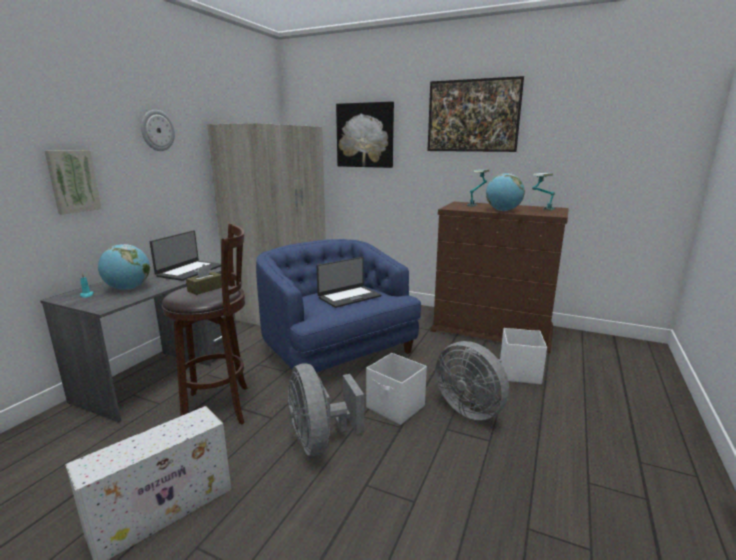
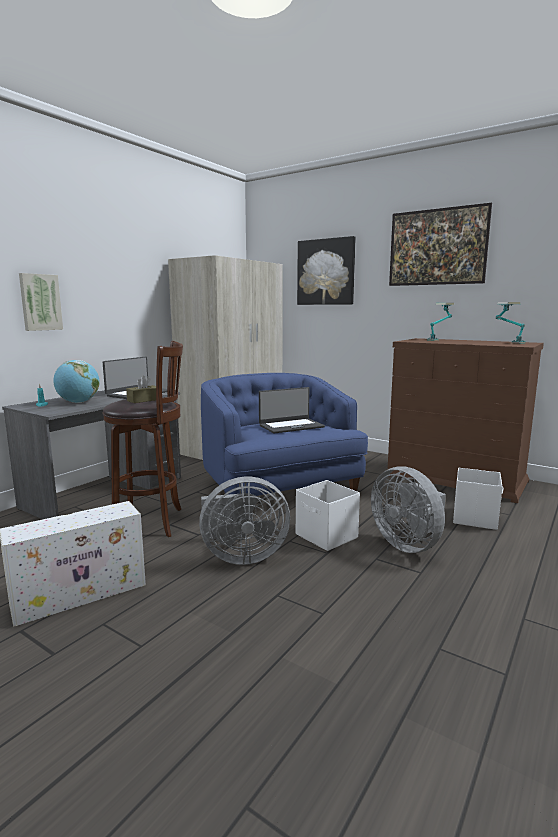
camera: 10 degrees right, 5 degrees down
wall clock [141,110,175,151] -> none
grey fan [288,363,364,456] -> grey fan turned 90 degrees counterclockwise [199,476,290,565]
globe [486,173,525,211] -> none

